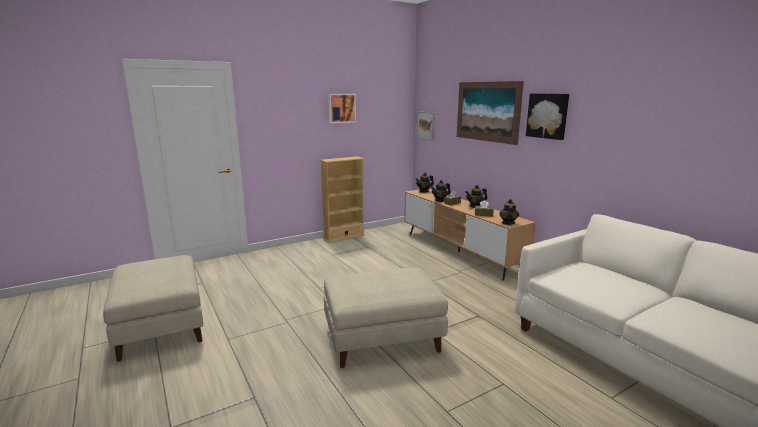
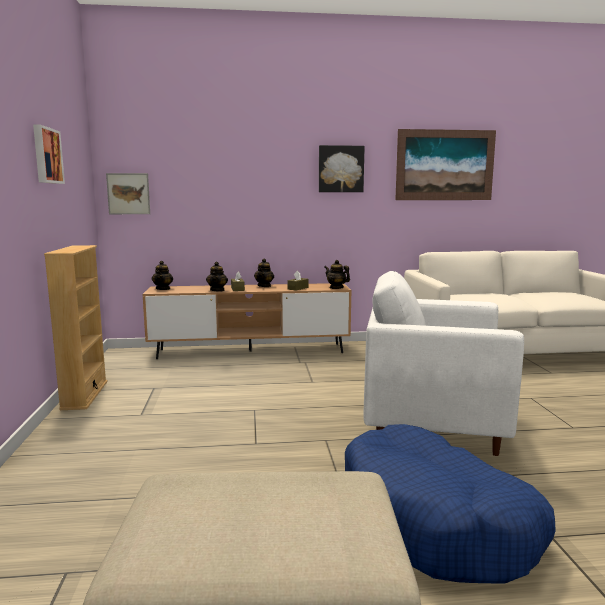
camera: 65 degrees left, 5 degrees down
beige ottoman [324,267,448,368] -> white armchair [363,271,524,456]
picture [457,81,524,145] -> picture moved to [395,129,496,200]
none -> blue dog bed [345,424,556,584]

